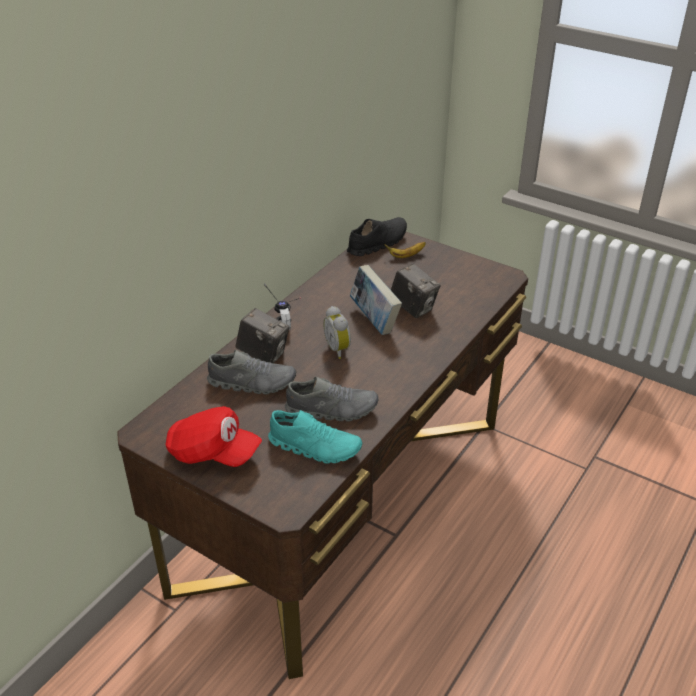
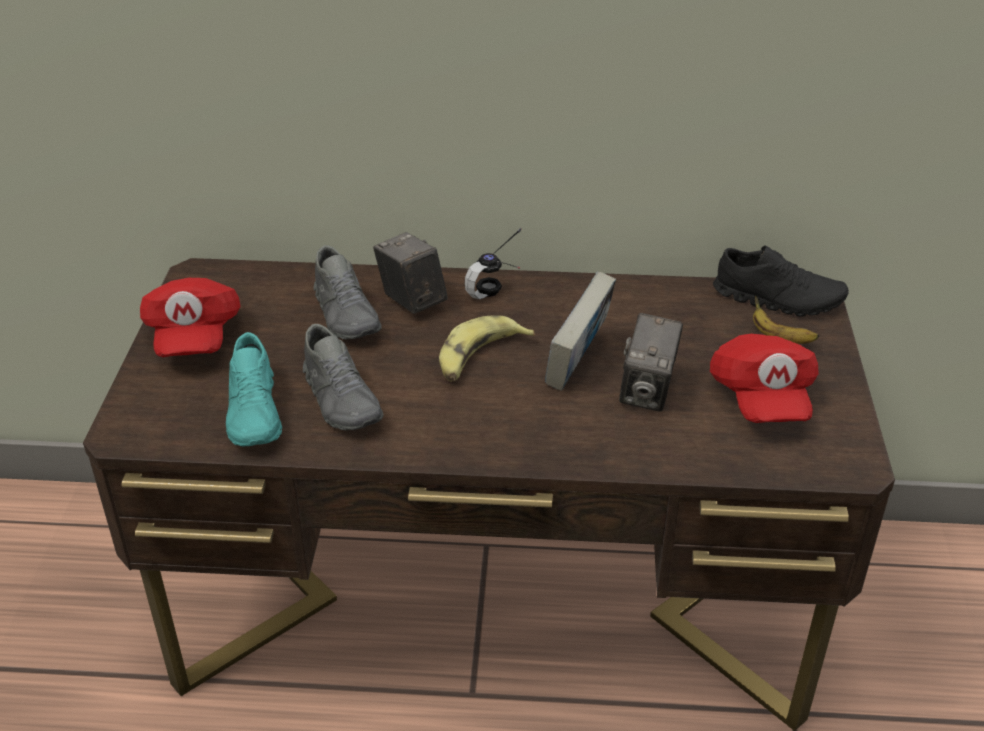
camera: 60 degrees right, 0 degrees up
camera [235,308,289,363] -> camera turned 150 degrees clockwise [373,232,448,314]
alarm clock [323,306,351,359] -> banana [439,315,535,381]
none -> red cap [710,334,819,423]

